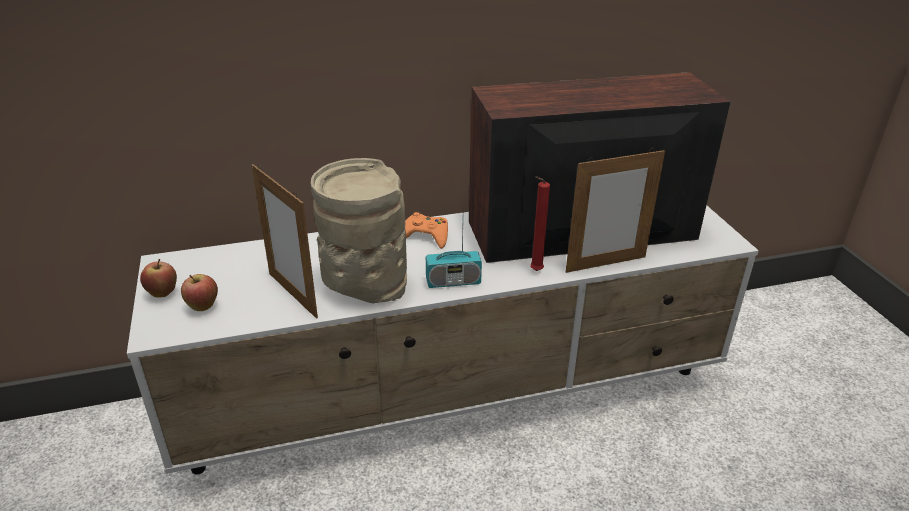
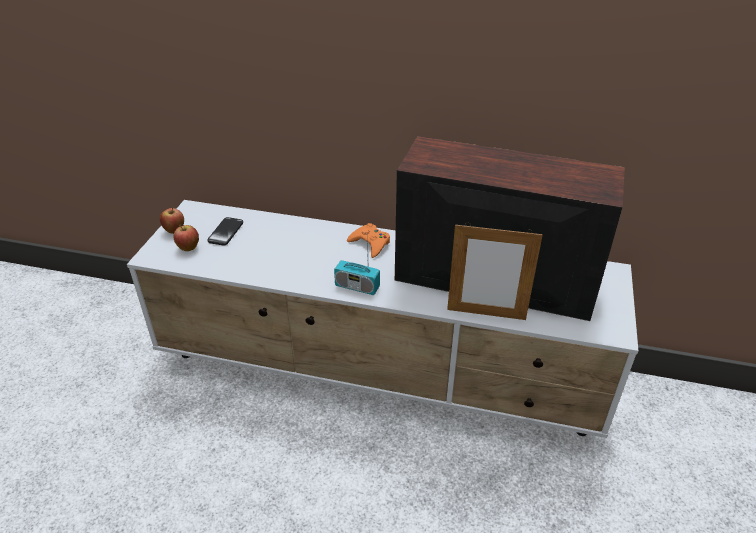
camera: 30 degrees right, 5 degrees up
picture frame [251,164,318,319] -> none
beige vase [311,158,407,303] -> none
red candle [530,176,550,271] -> none
none -> phone [207,217,243,246]

